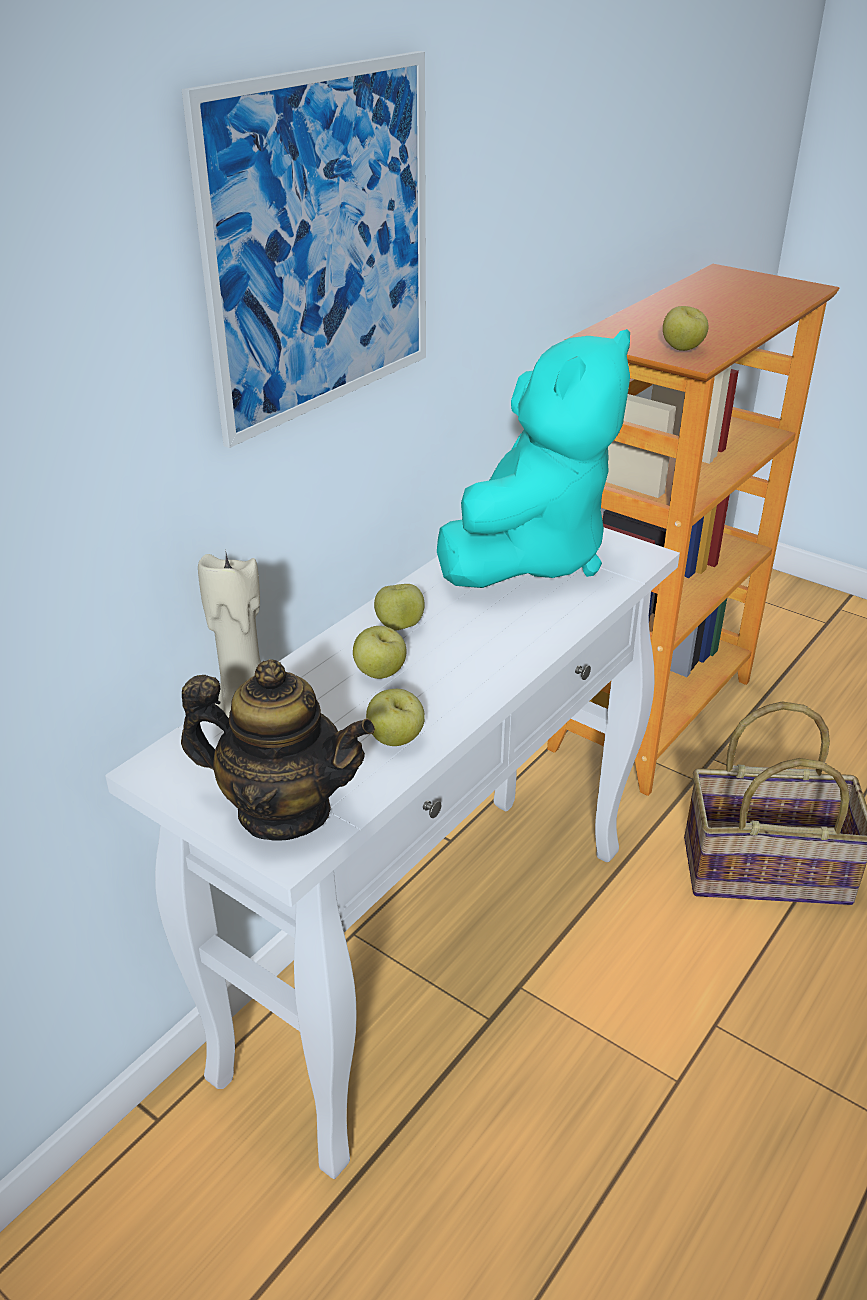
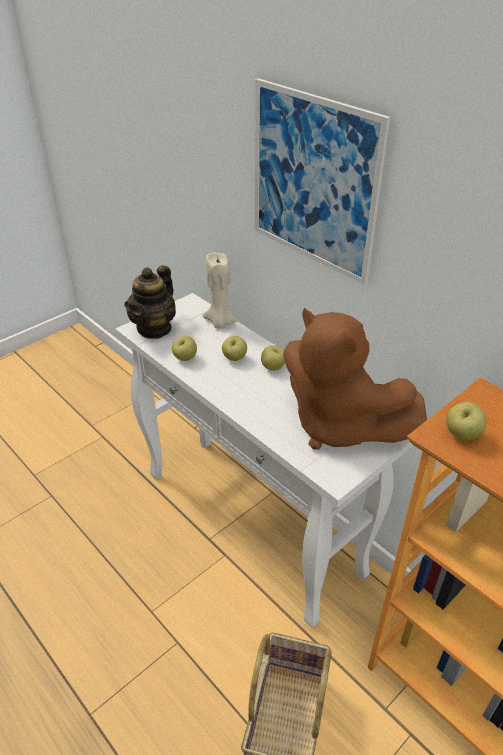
camera: 100 degrees right, 5 degrees up
turquoise plush toy [437,329,630,588] -> brown plush toy [283,308,427,450]

